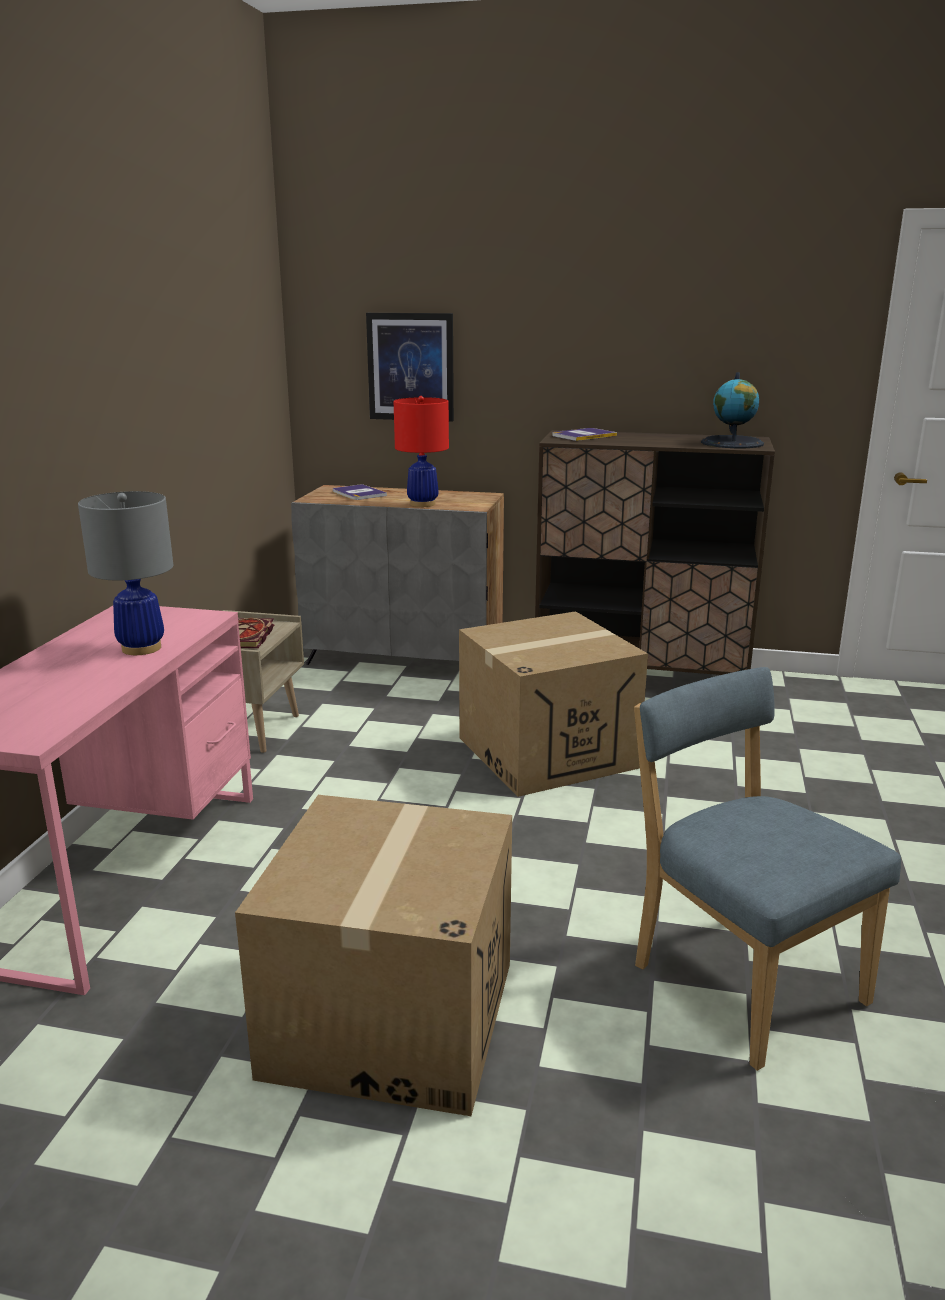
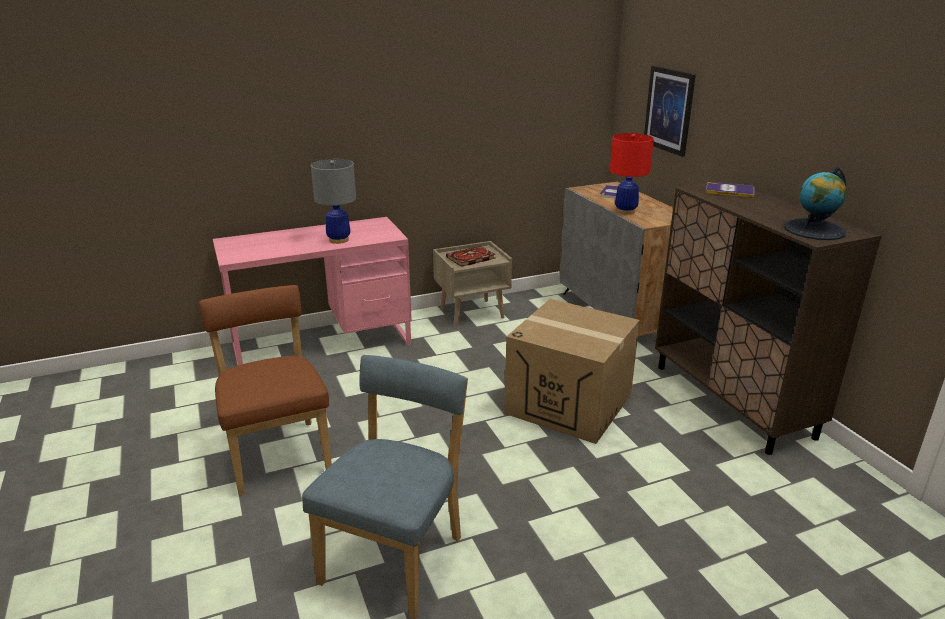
camera: 55 degrees right, 5 degrees up
cardboard box [235,795,512,1116] -> brown chair [199,285,332,496]

